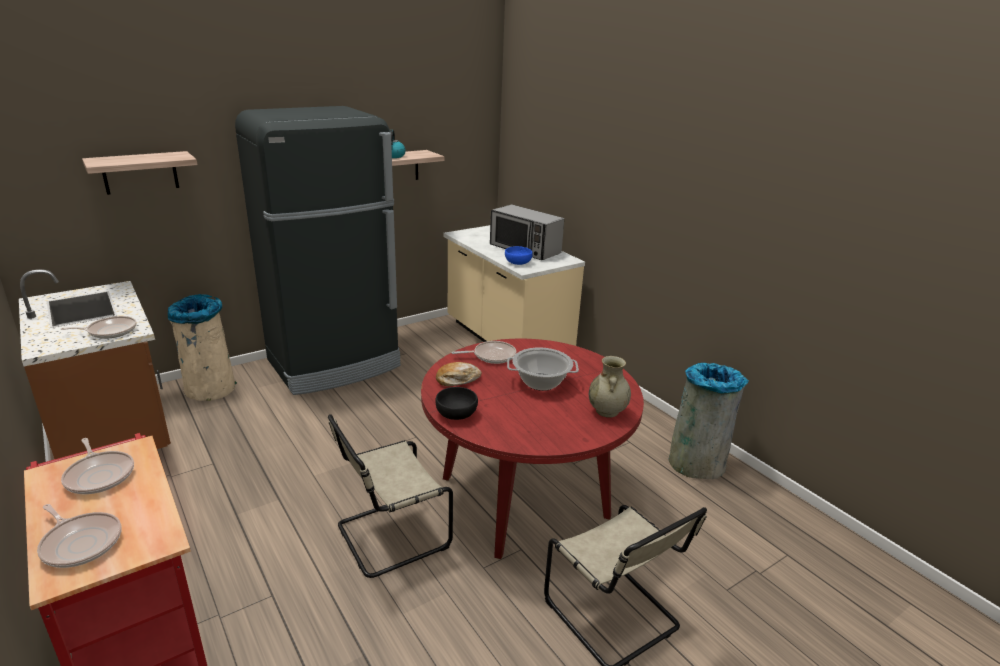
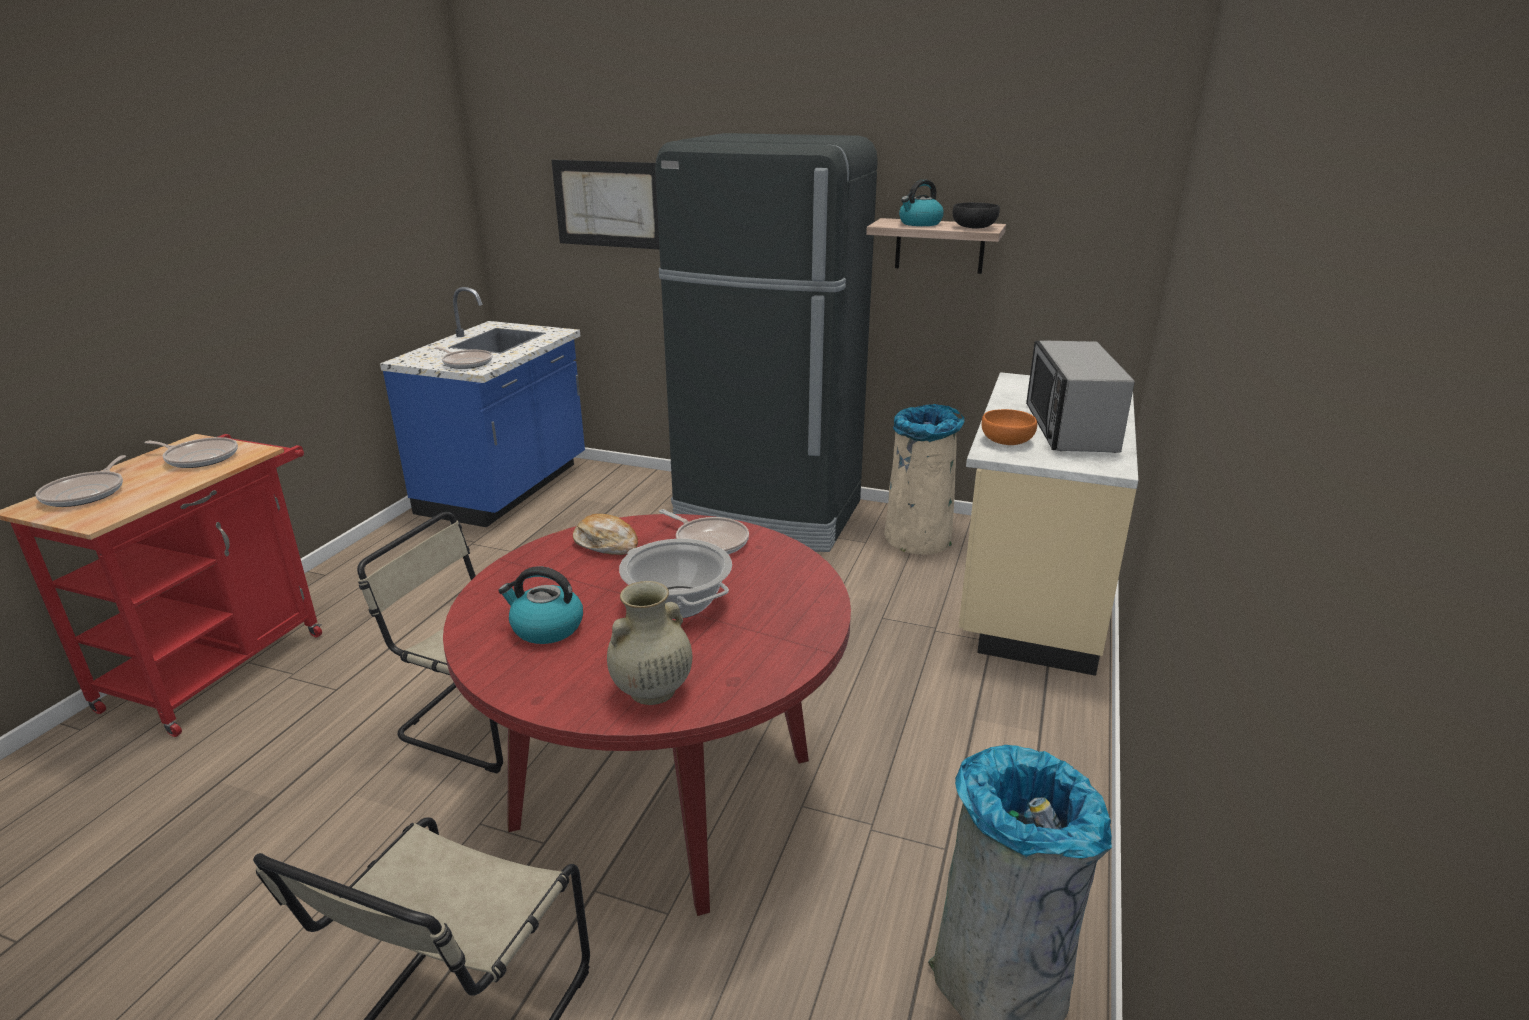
camera: 55 degrees right, 0 degrees up
brown counter [19,270,171,459] -> blue counter [380,287,585,527]
frying pan [61,438,134,494] -> frying pan turned 90 degrees counterclockwise [144,437,238,468]
shelf [82,151,197,195] -> picture [552,160,660,250]
beige trash can [168,294,237,401] -> beige trash can moved to [884,404,965,555]
black bowl [435,387,478,420] -> black bowl moved to [952,202,1000,228]
blue bowl [505,246,533,265] -> orange bowl [982,409,1037,445]
none -> kettle [498,566,583,644]

